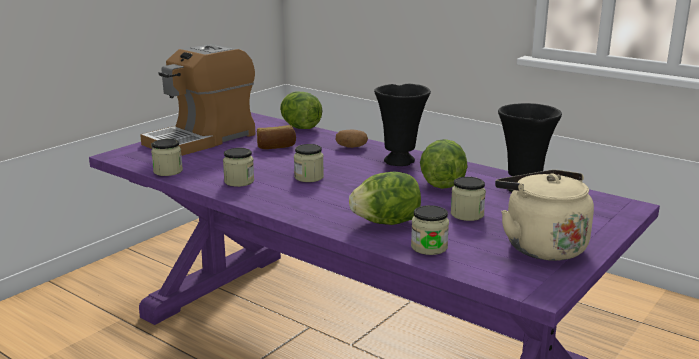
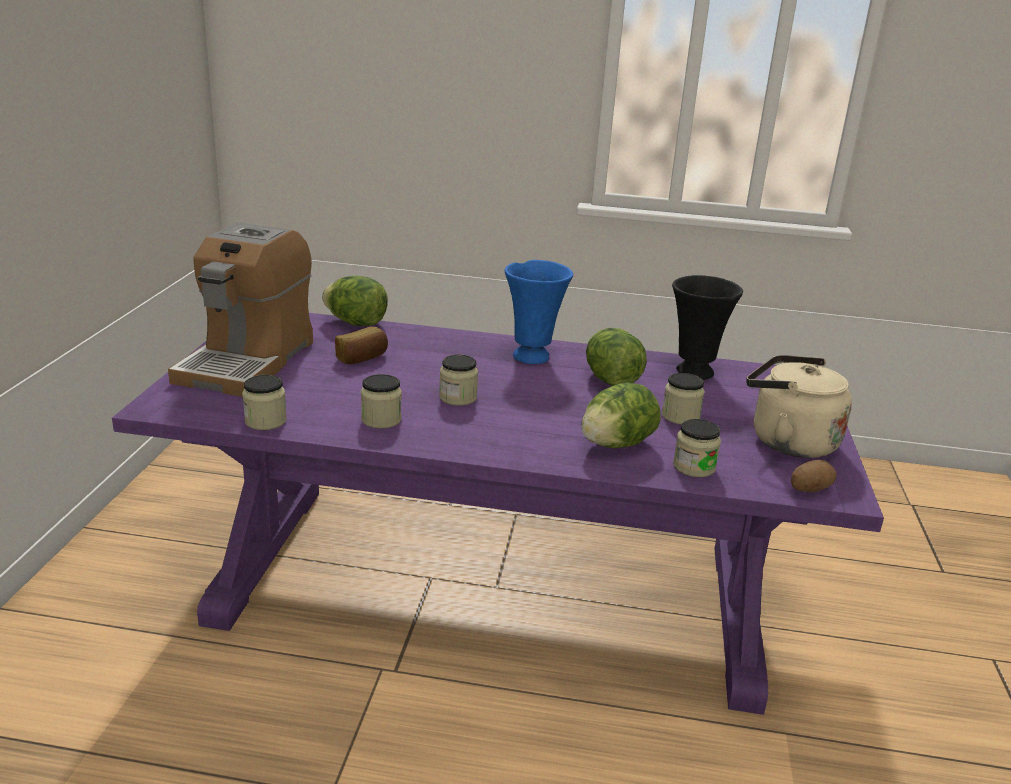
camera: 30 degrees left, 5 degrees up
potato [336,130,368,148] -> potato moved to [791,460,836,492]
black vase [374,84,431,166] -> blue vase [505,260,573,364]

